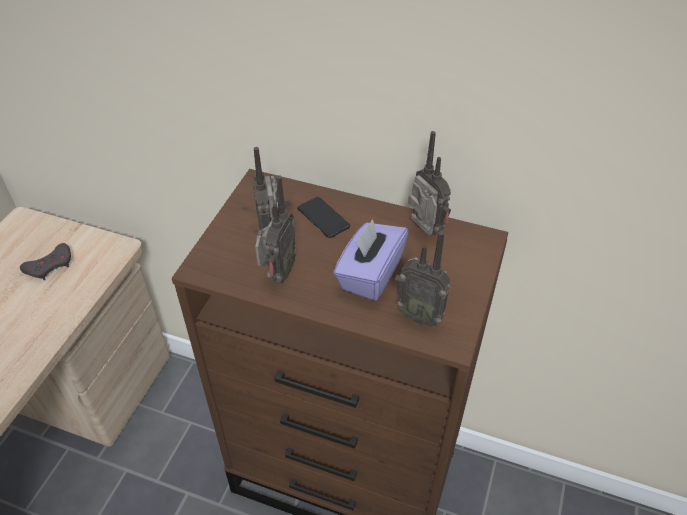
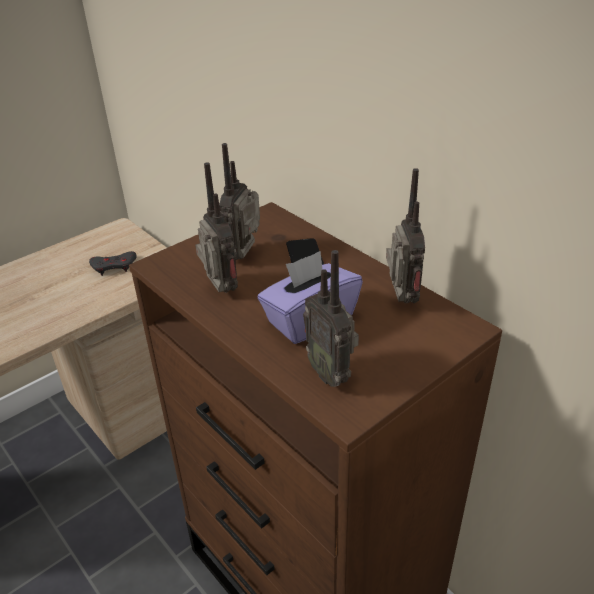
camera: 30 degrees right, 10 degrees down
radio [255,175,296,283] -> radio turned 75 degrees counterclockwise [195,162,238,293]

